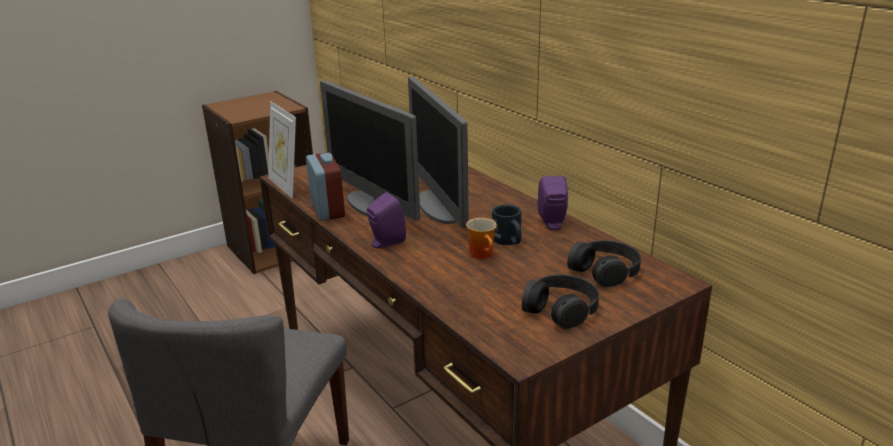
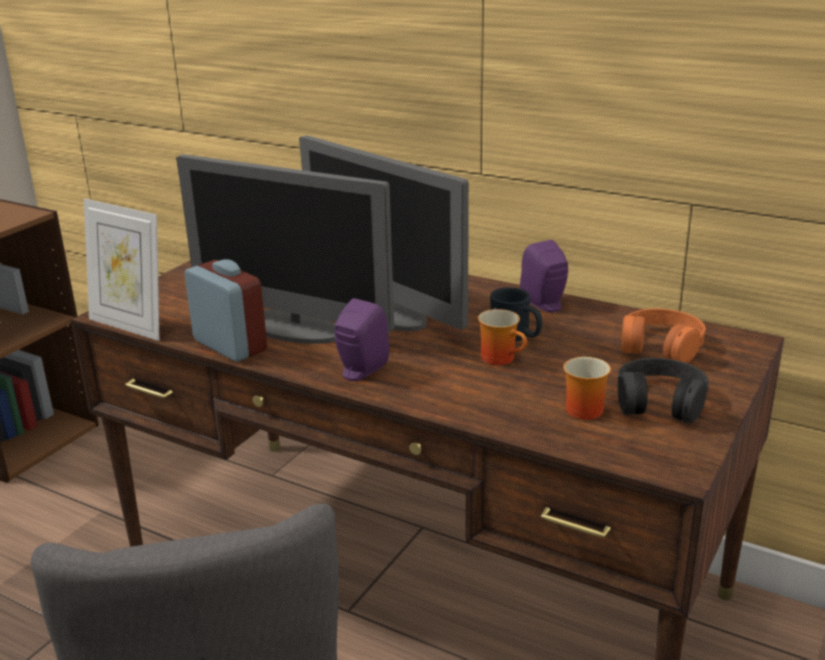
camera: 25 degrees left, 0 degrees up
black headphones [567,240,641,287] -> orange headphones [622,308,706,363]
none -> mug [563,357,611,420]

